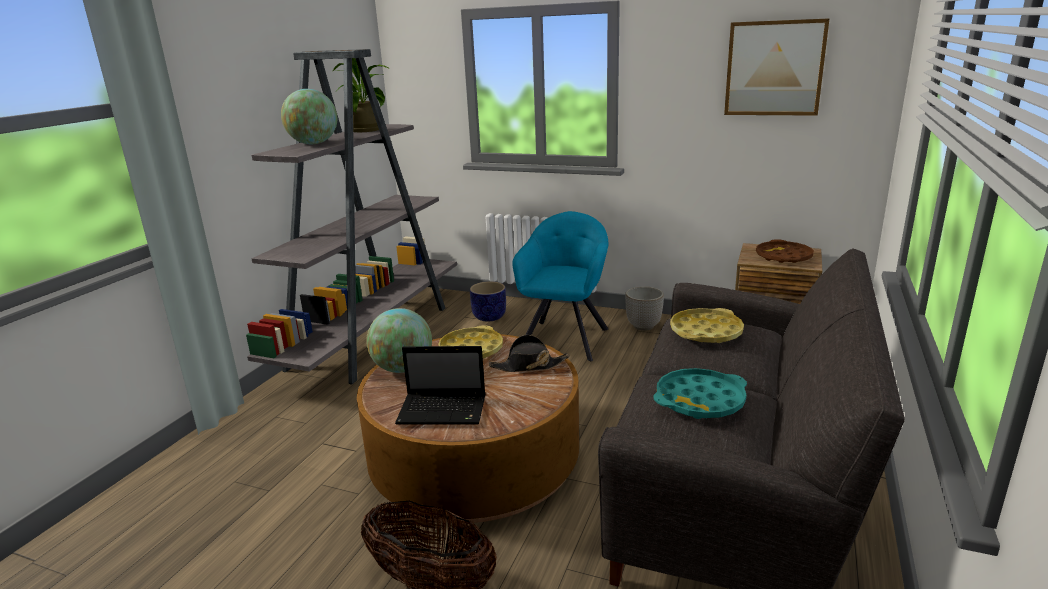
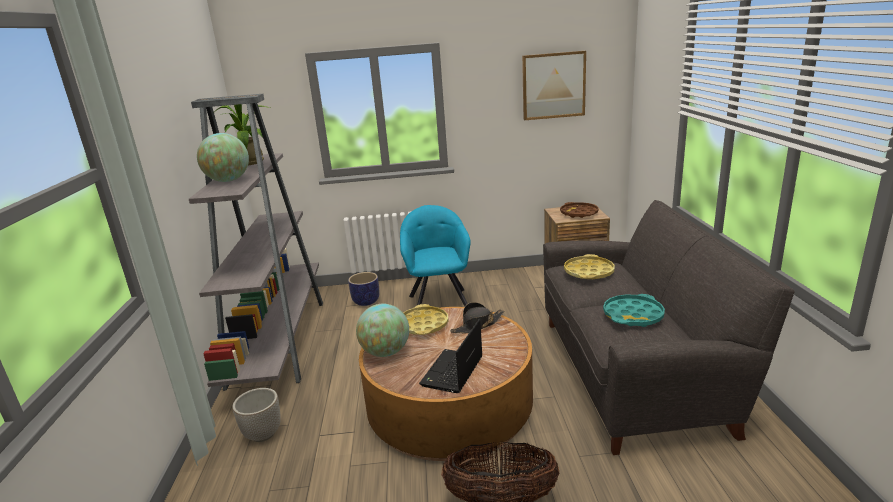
camera: 25 degrees left, 0 degrees up
laptop [395,346,485,425] -> laptop turned 135 degrees clockwise [419,319,483,393]
planter [625,286,664,331] -> planter moved to [232,388,281,442]

